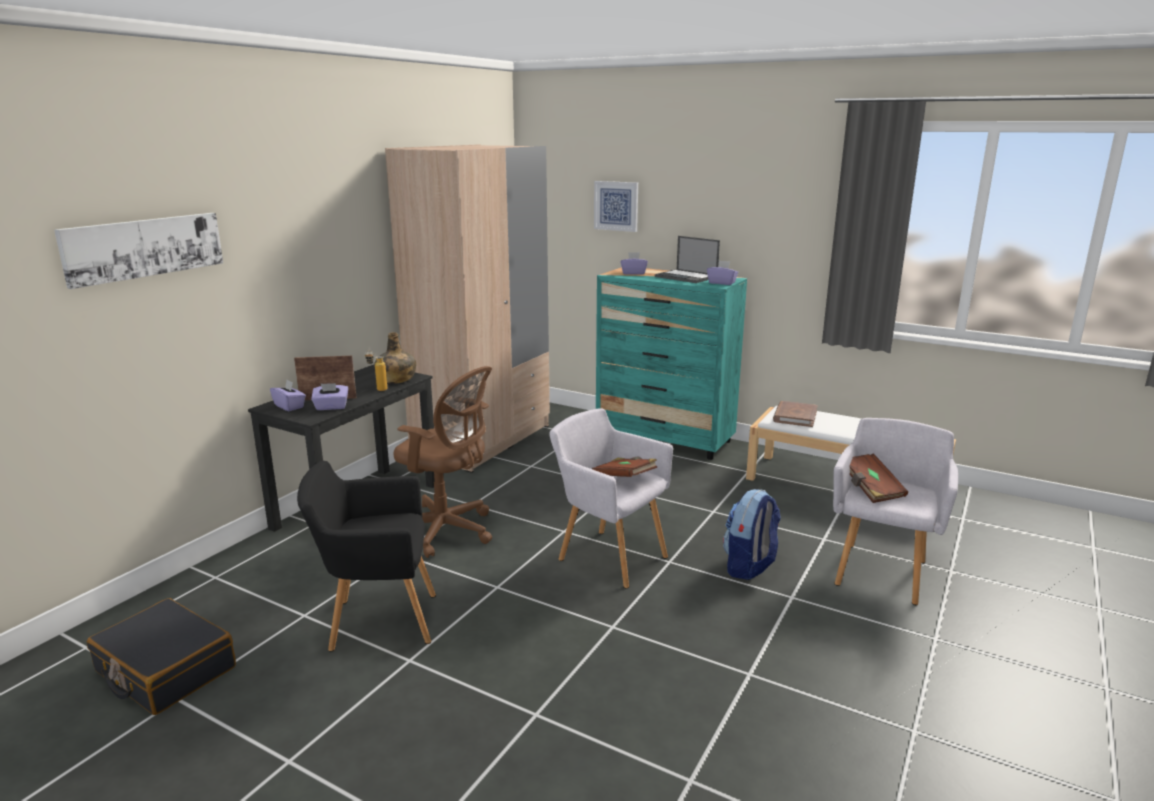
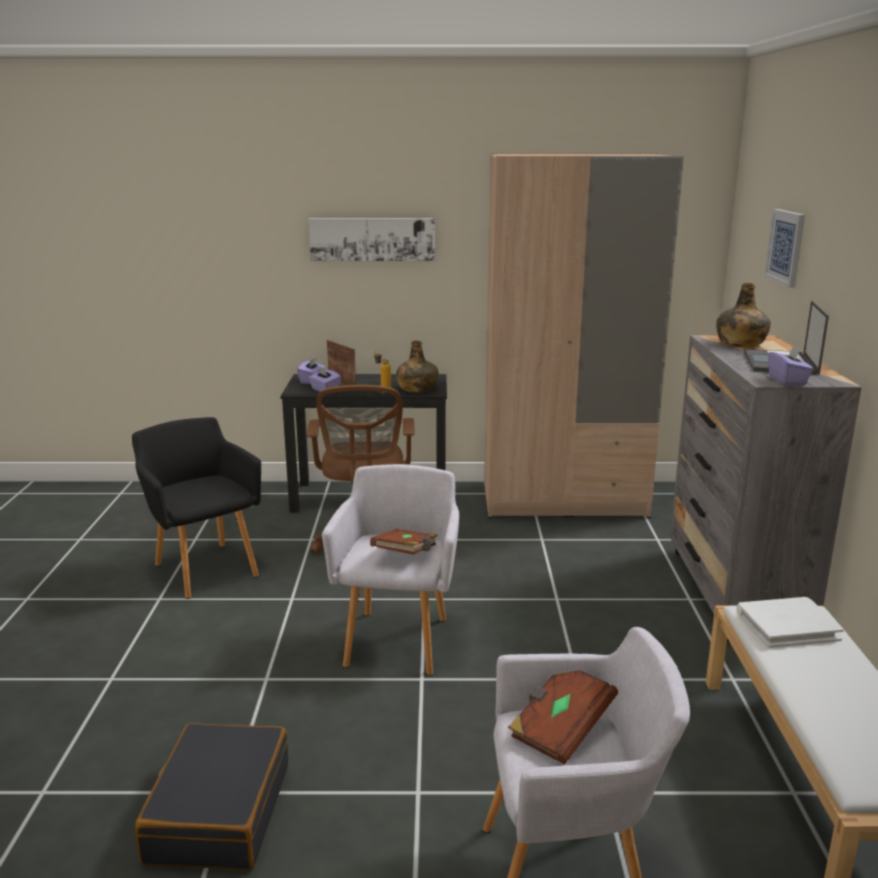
camera: 60 degrees right, 0 degrees up
picture [54,213,223,289] -> picture moved to [309,218,435,261]
black suitcase [87,598,236,715] -> black suitcase moved to [135,723,289,870]
turquoise dresser [596,267,747,460] -> grey dresser [670,335,862,642]
purple tissue box [620,252,648,275] -> green bottle [716,283,771,347]
backpack [723,489,781,580] -> none
brown book [773,401,818,427] -> white book [737,597,844,648]

